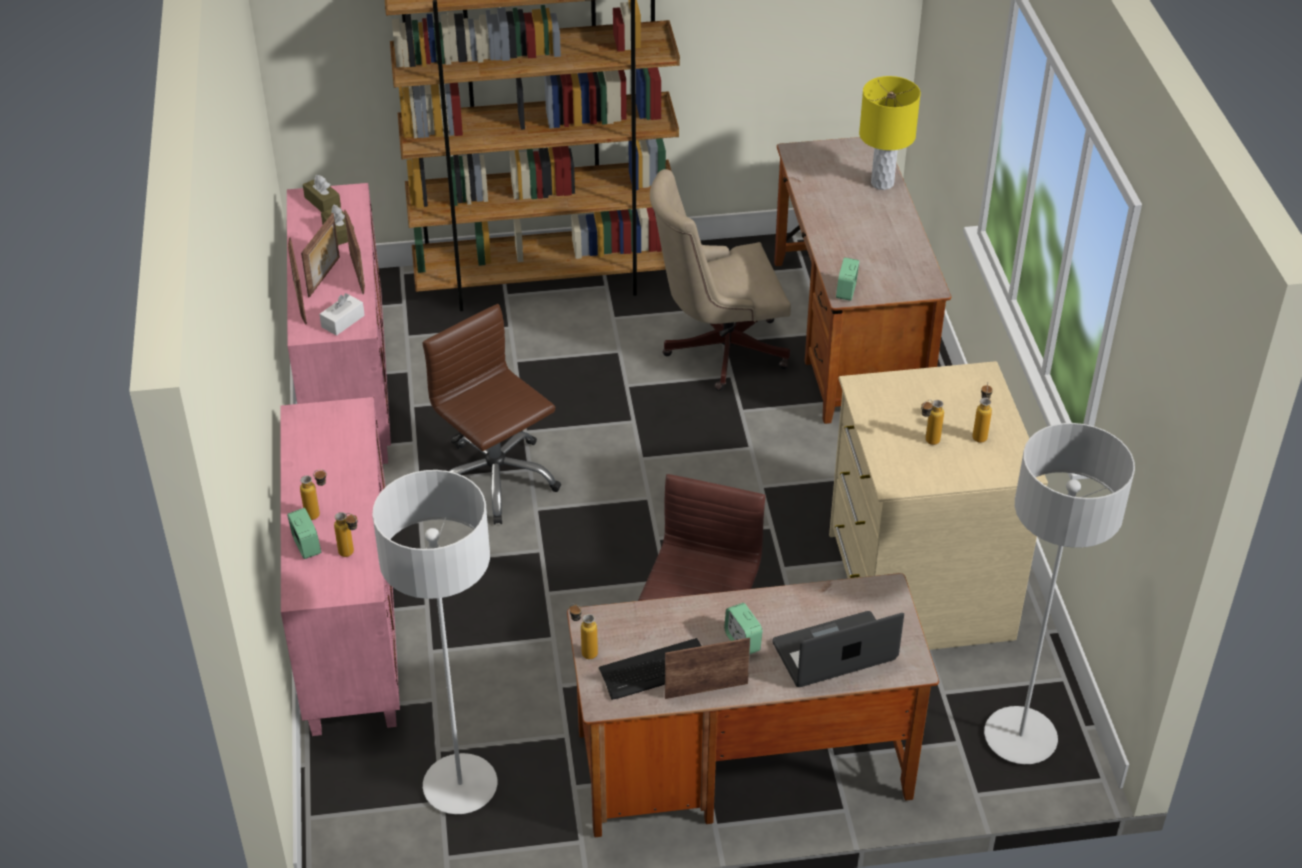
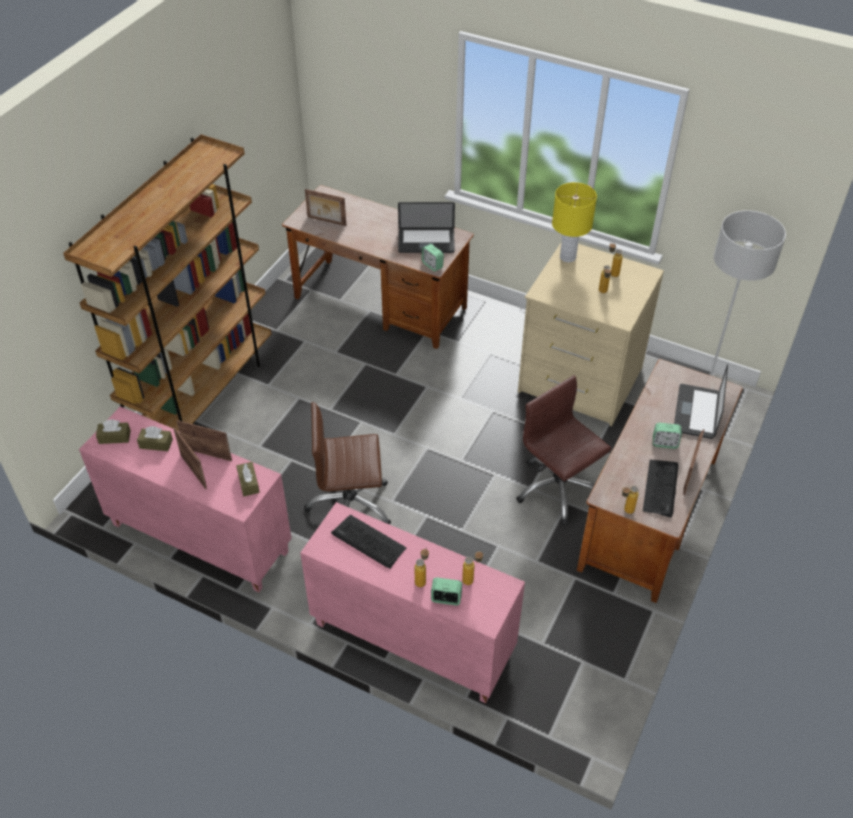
camera: 55 degrees left, 5 degrees up
picture frame [288,238,307,325] -> picture frame moved to [305,189,346,226]
white tissue box [319,293,365,336] -> brown tissue box [236,462,260,496]
white floor lamp [372,470,497,814] -> none
beige office chair [650,169,791,391] -> none
yellow table lamp [859,76,921,190] -> yellow table lamp moved to [552,182,597,262]
none -> keyboard [331,515,406,569]
none -> laptop [398,202,455,253]

